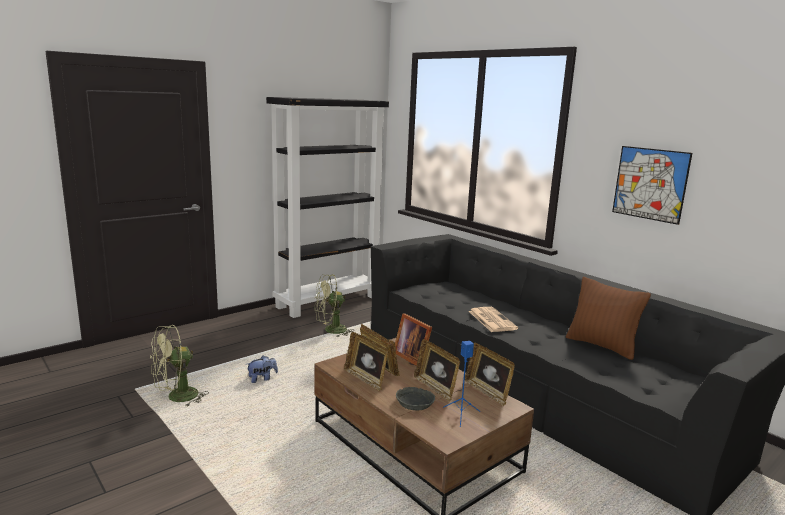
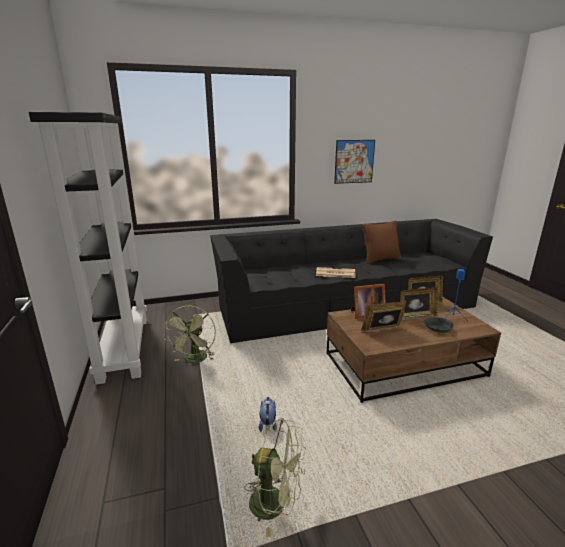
camera: 65 degrees left, 5 degrees up
green fan [150,325,209,407] -> green fan turned 60 degrees counterclockwise [244,418,306,537]
picture frame [344,332,388,391] -> none

